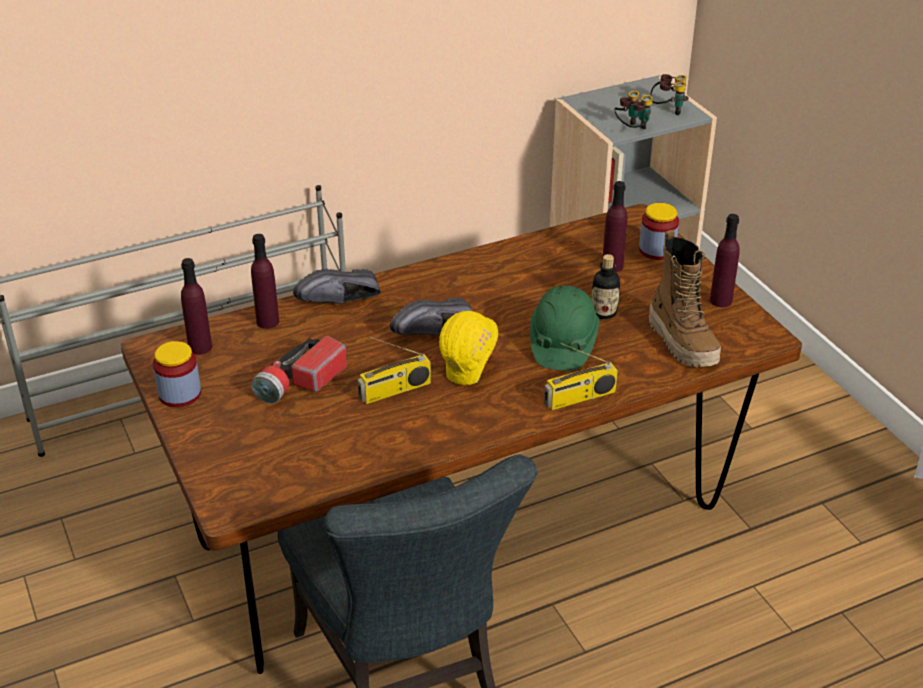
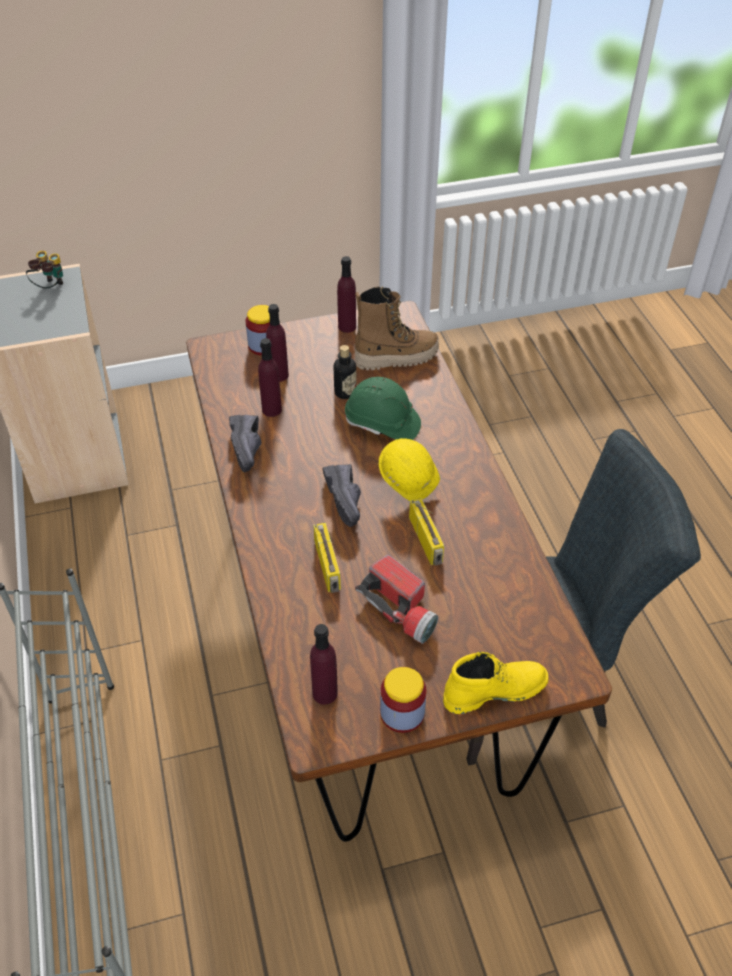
camera: 80 degrees left, 10 degrees up
purple bottle [251,234,279,329] -> purple bottle moved to [258,338,282,417]
black shoe [293,269,380,304] -> black shoe moved to [229,415,261,472]
radio [544,343,618,410] -> radio moved to [313,523,341,593]
binoculars [614,91,653,129] -> none
none -> yellow boot [443,652,548,714]

